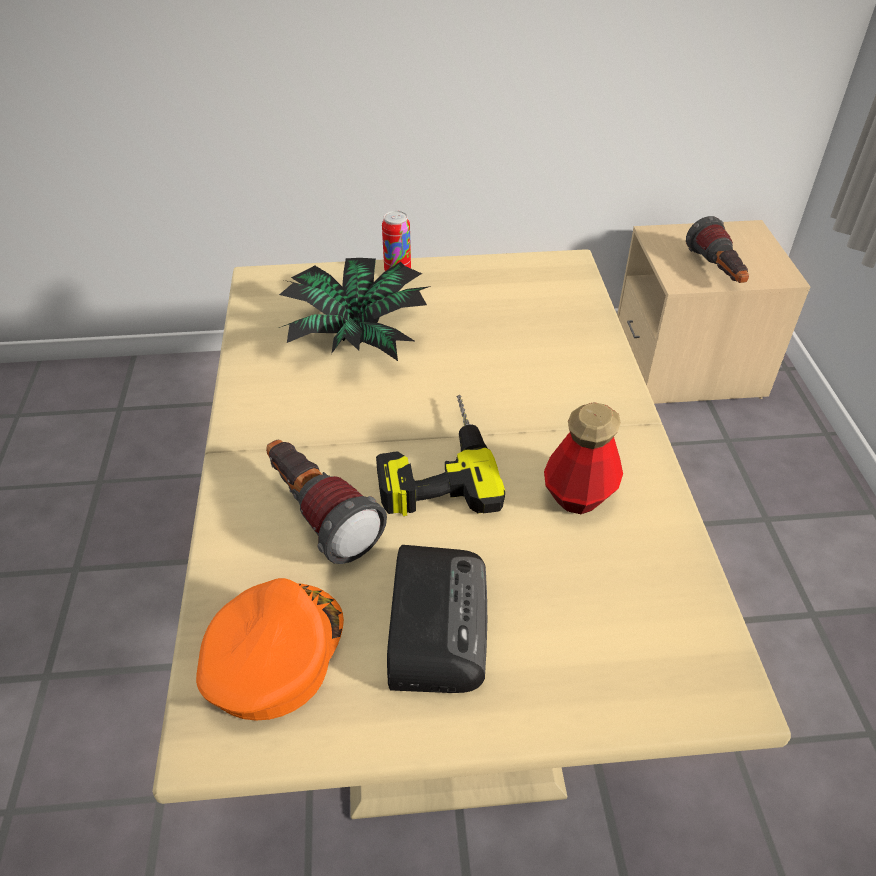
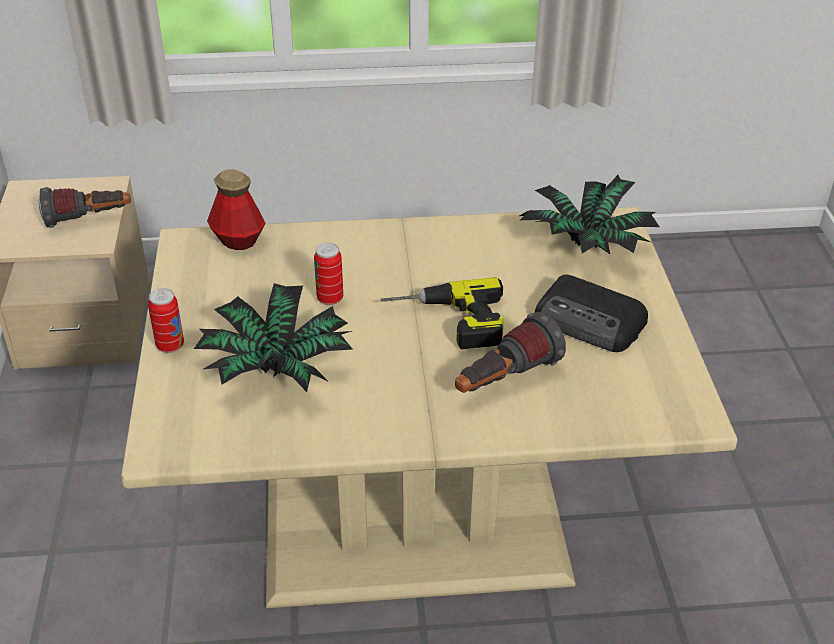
camera: 90 degrees left, 5 degrees down
orange cap [196,578,344,721] -> none
radio [387,545,487,693] -> radio turned 150 degrees counterclockwise [535,274,648,352]
bottle [544,402,623,514] -> bottle moved to [207,169,266,250]
none -> can [314,243,343,305]
none -> potted plant [520,175,659,254]

